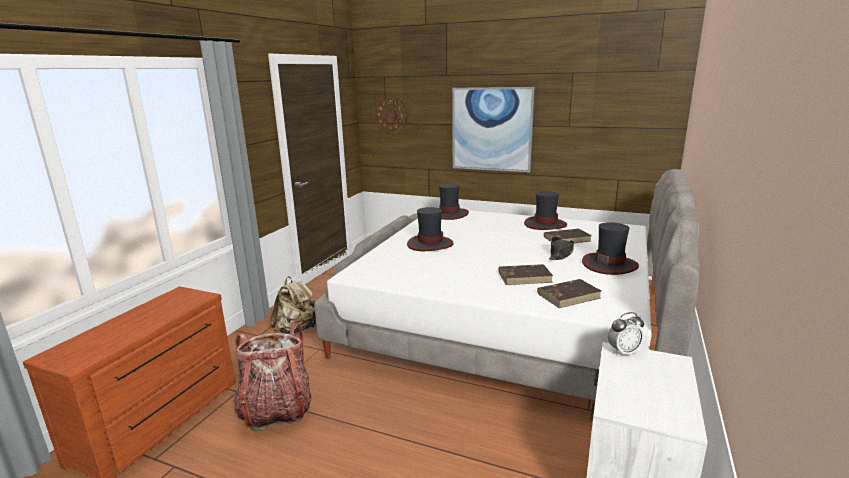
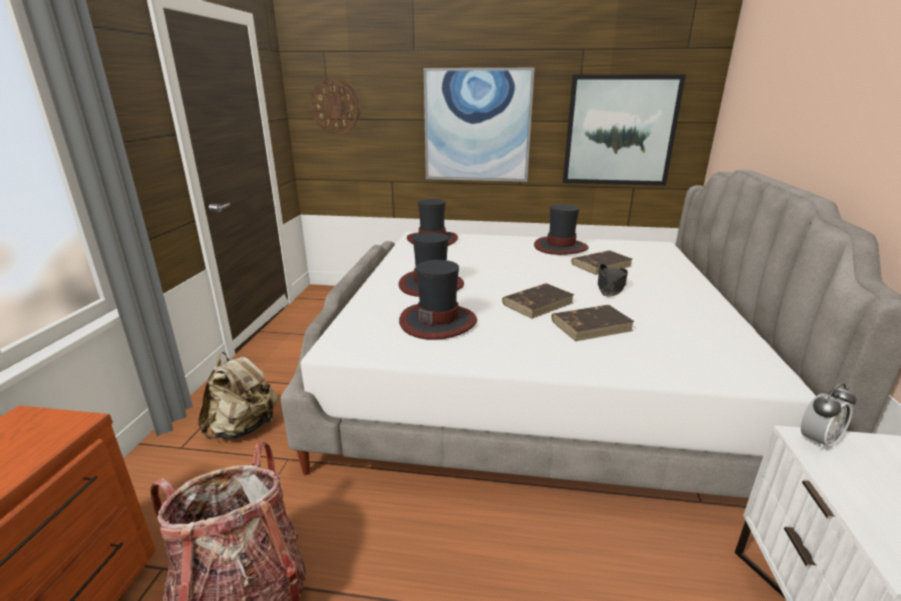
camera: 15 degrees left, 5 degrees up
brown book [537,279,601,308] -> brown book moved to [502,283,574,319]
hat [582,222,639,275] -> hat moved to [399,260,477,340]
none -> picture [563,74,686,186]

